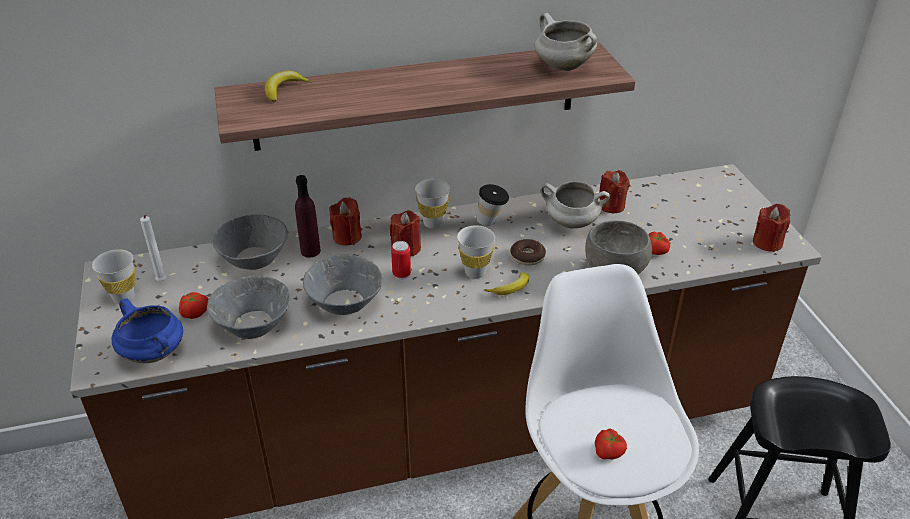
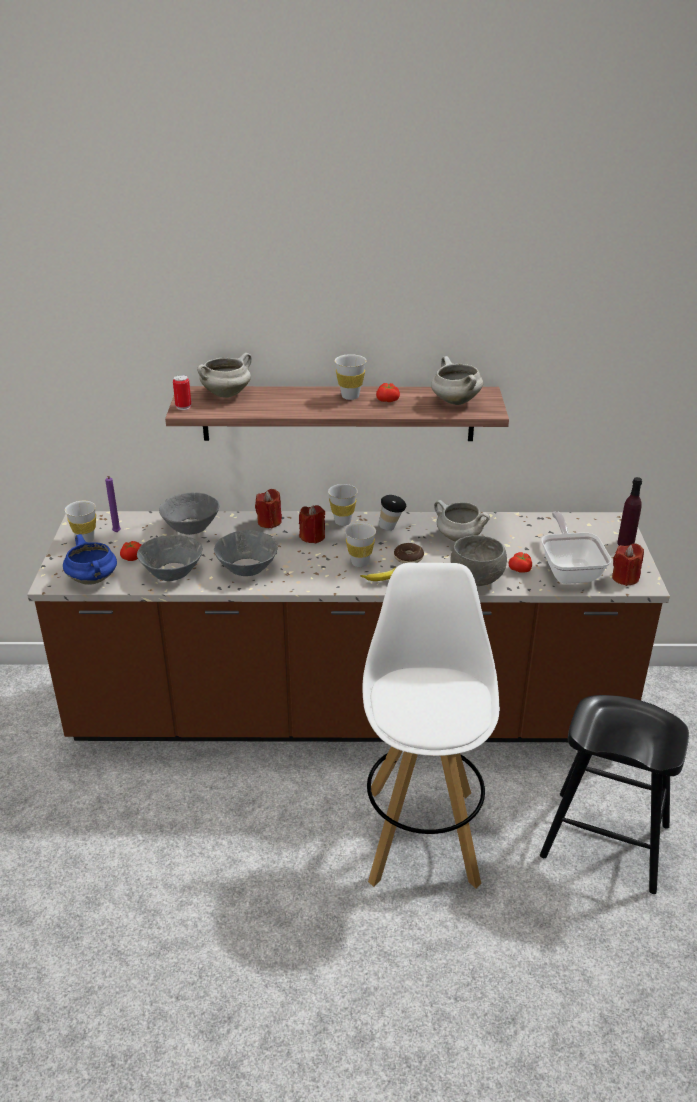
camera: 15 degrees right, 5 degrees down
white candle [140,215,166,281] -> purple candle [105,476,121,532]
banana [265,71,312,103] -> white cooking pot [197,353,252,398]
purple bottle [295,175,321,257] -> purple bottle moved to [617,477,642,546]
can [391,241,411,280] -> can moved to [173,375,191,410]
tomato [595,428,627,460] -> tomato moved to [376,383,400,402]
red candle [599,170,630,213] -> none
none -> white cup [335,354,366,400]
none -> frying pan [541,511,612,584]

